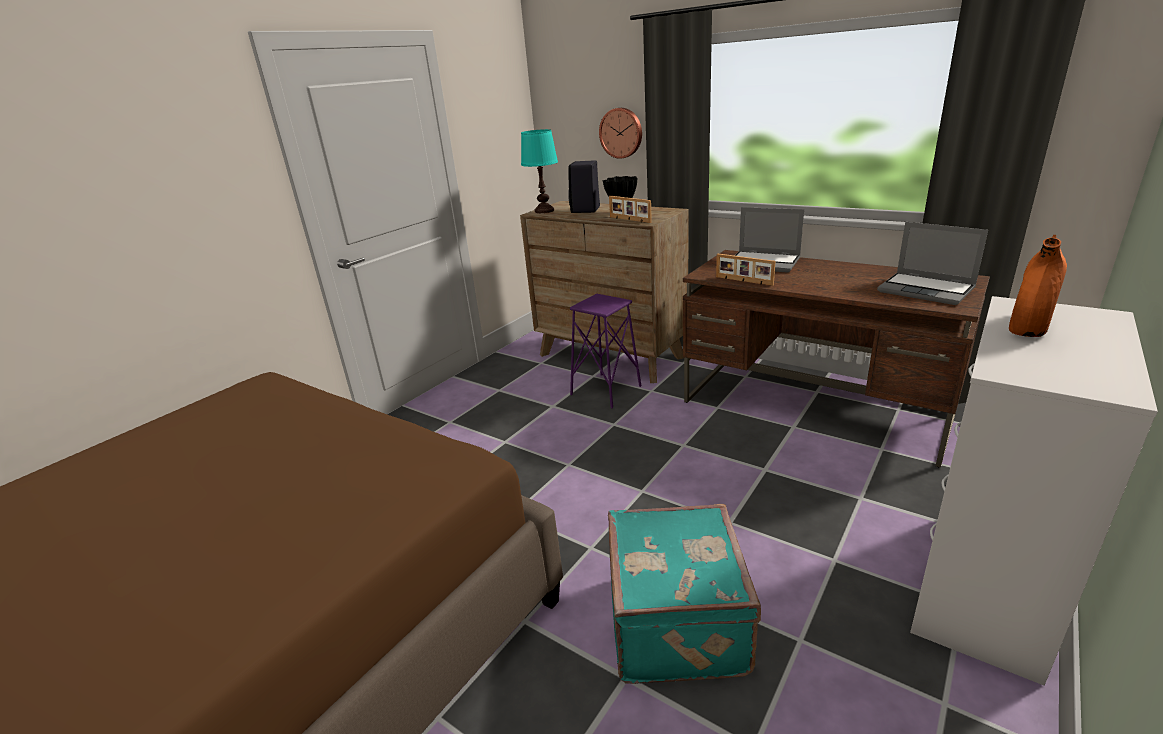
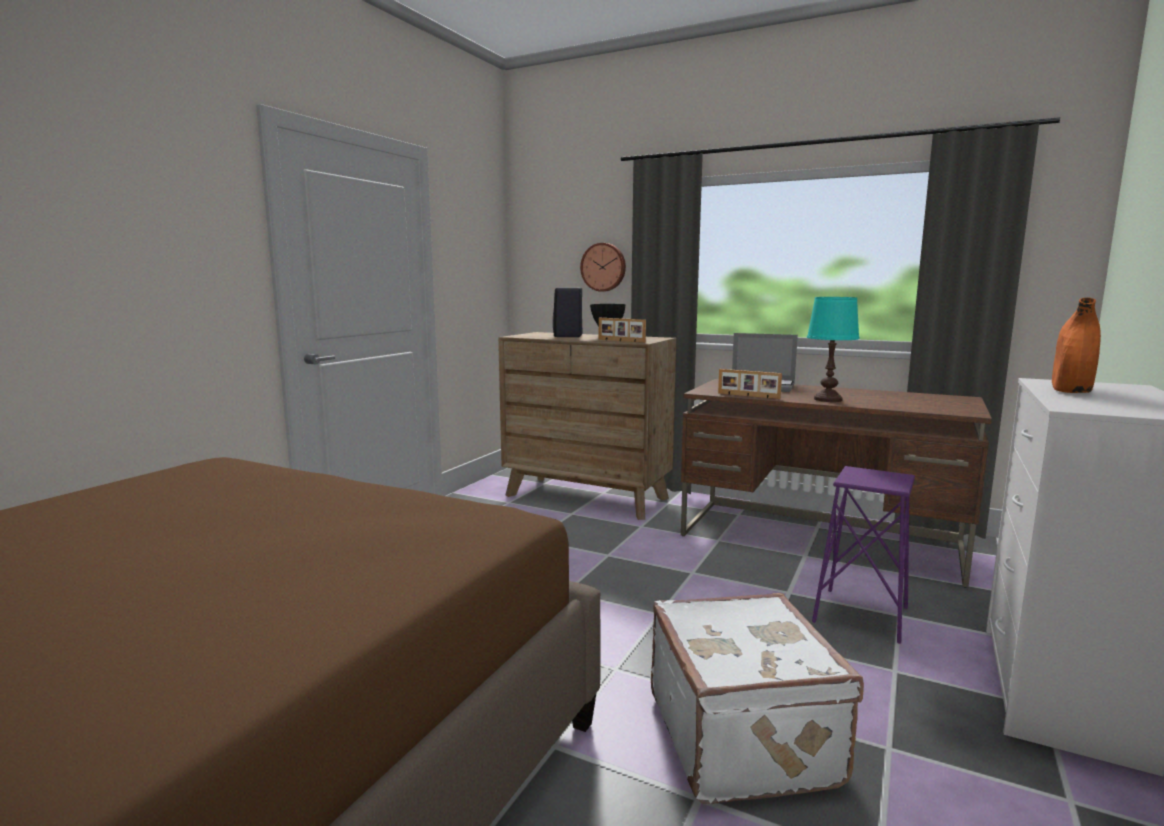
camera: 10 degrees left, 15 degrees down
turquoise table lamp [521,129,558,213] -> turquoise table lamp moved to [807,297,860,402]
purple stool [570,294,642,408] -> purple stool moved to [812,466,915,644]
turquoise suitcase [608,504,761,684] -> white suitcase [651,593,864,804]
laptop [877,222,988,305] -> none

